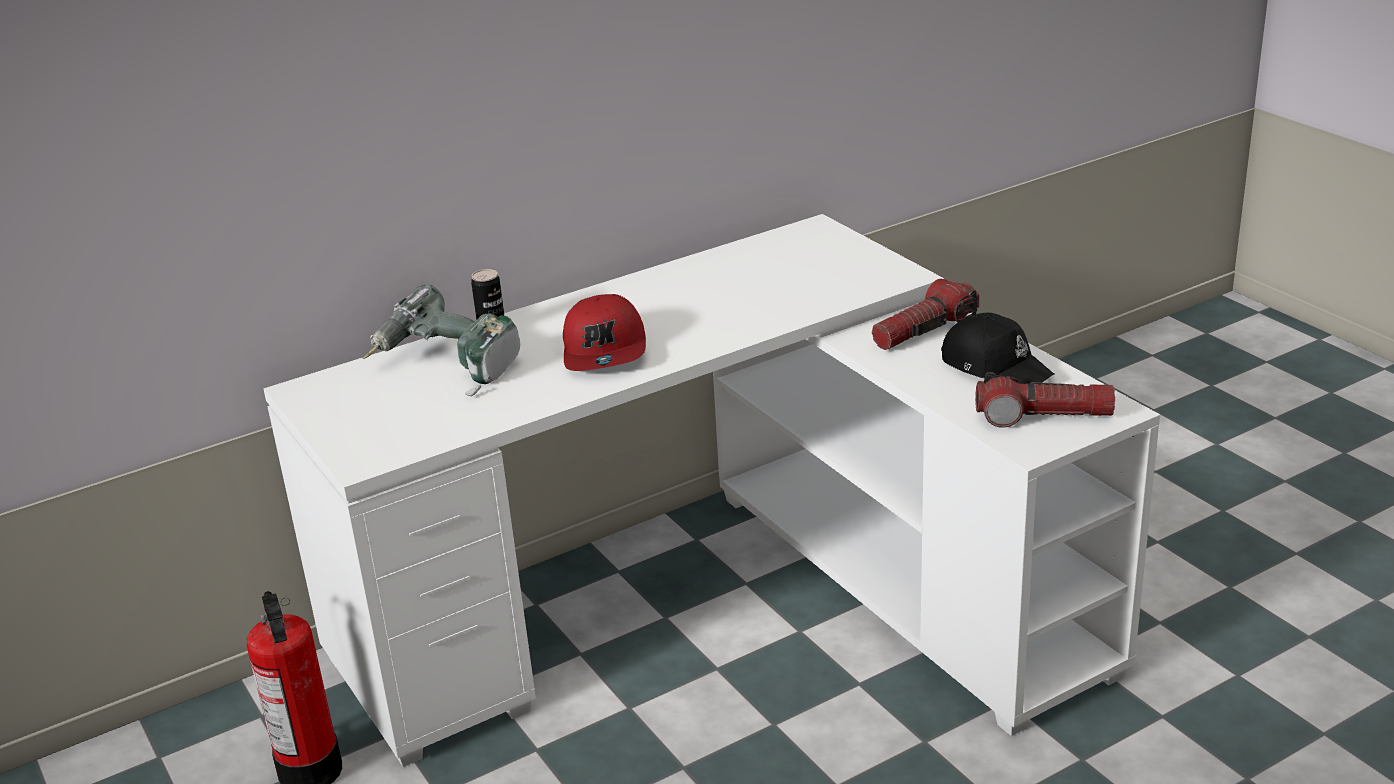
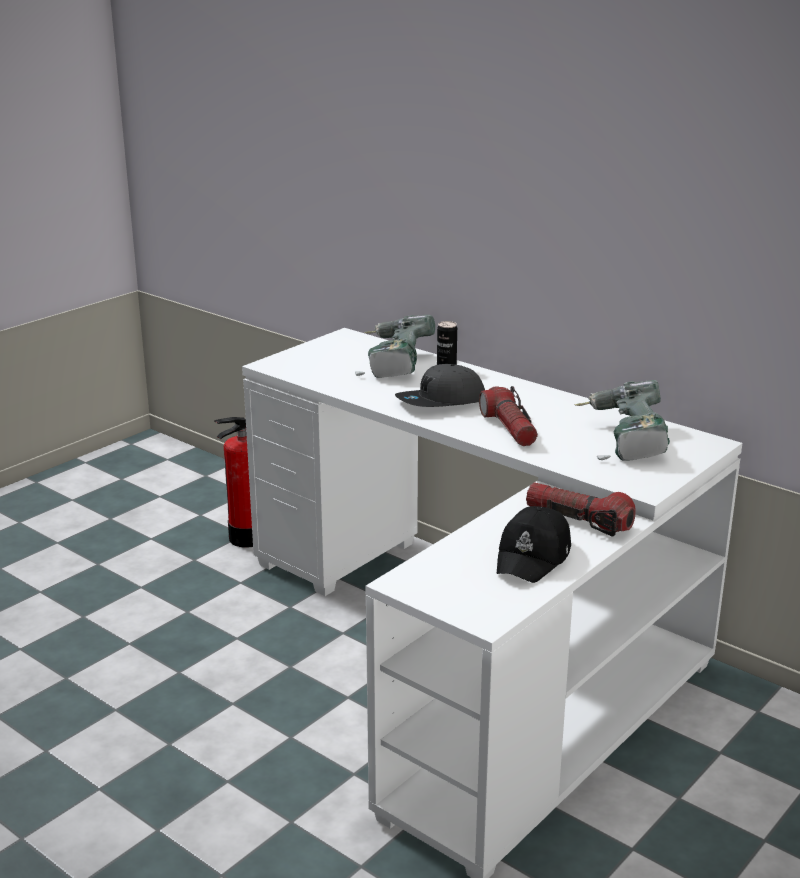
camera: 70 degrees right, 5 degrees down
red cap [563,294,646,371] -> grey cap [395,364,485,407]
flashlight [975,372,1115,428] -> flashlight moved to [479,386,538,446]
none -> power drill [574,380,670,461]

